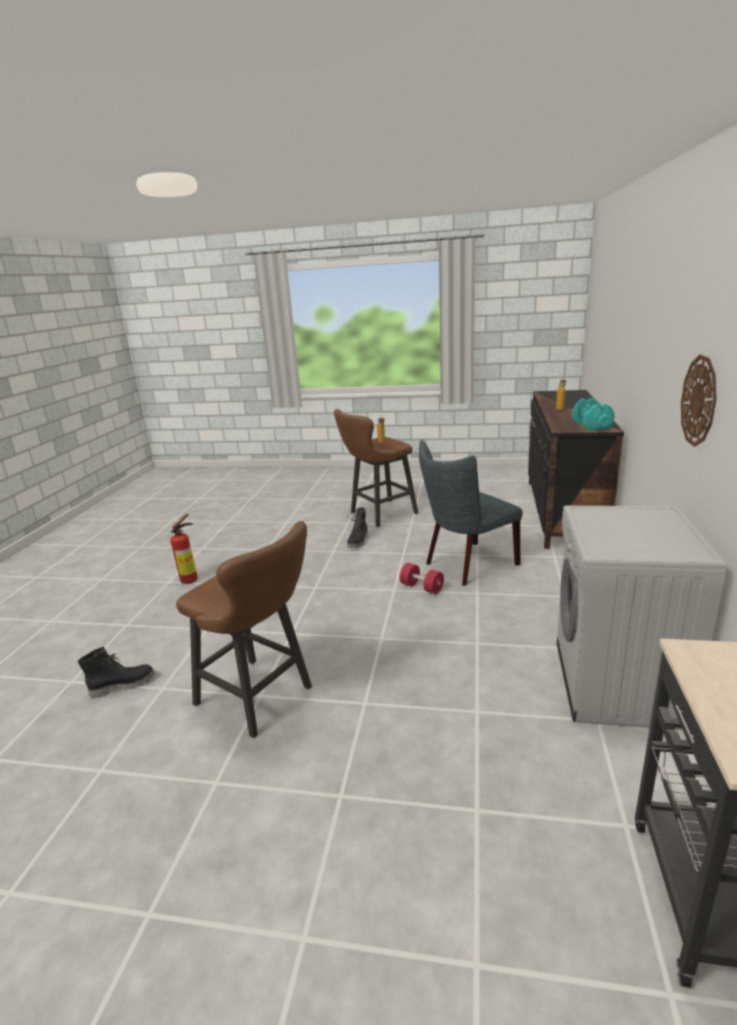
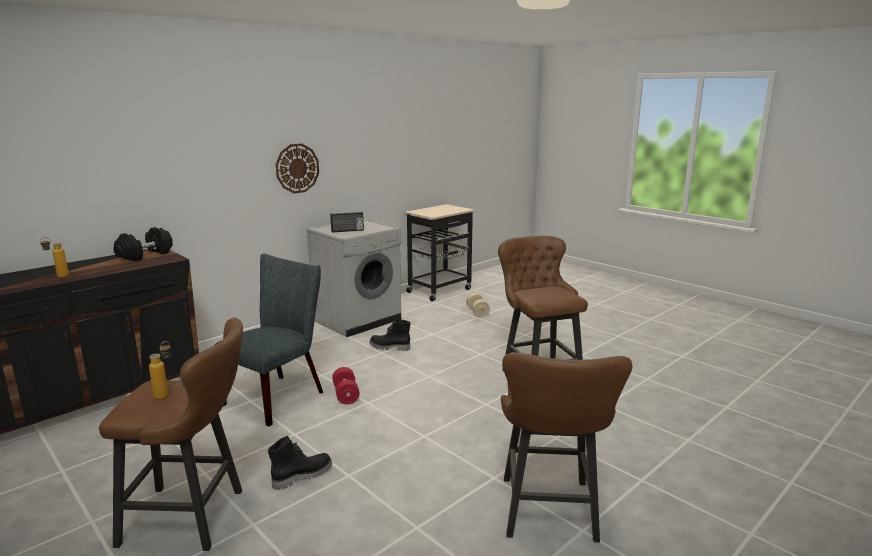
camera: 145 degrees left, 5 degrees down
black boot [78,646,155,698] -> black boot moved to [369,319,411,351]
fire extinguisher [170,514,198,584] -> brown stool [501,353,633,543]
grey chair [419,440,523,586] -> grey chair turned 60 degrees counterclockwise [215,253,323,427]
turquoise dumbbell [572,398,615,431] -> black dumbbell [114,227,173,261]
none -> radio [330,212,364,232]
none -> beige dumbbell [466,293,490,317]

